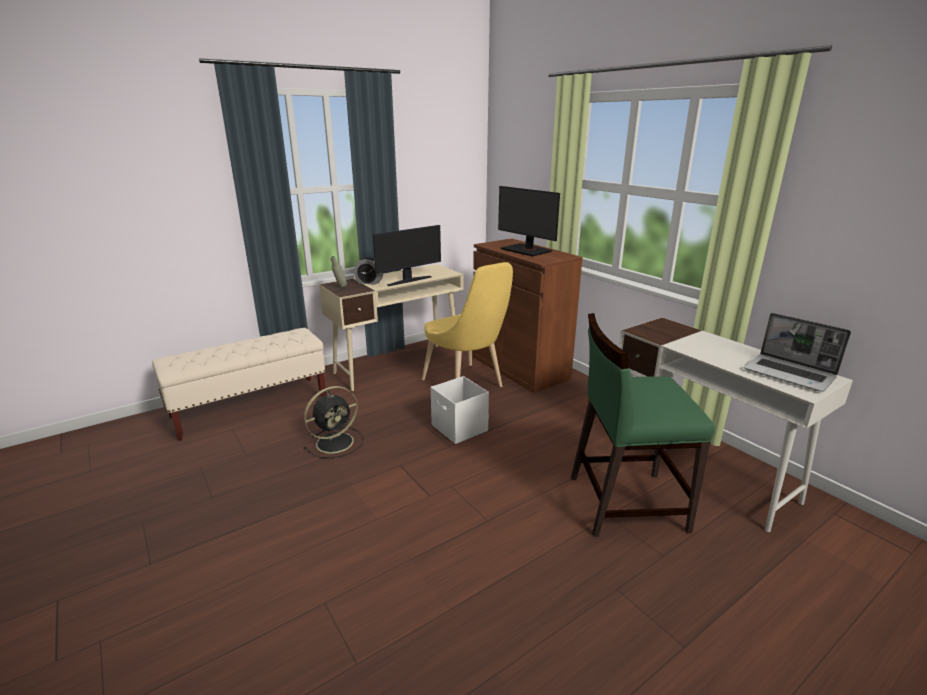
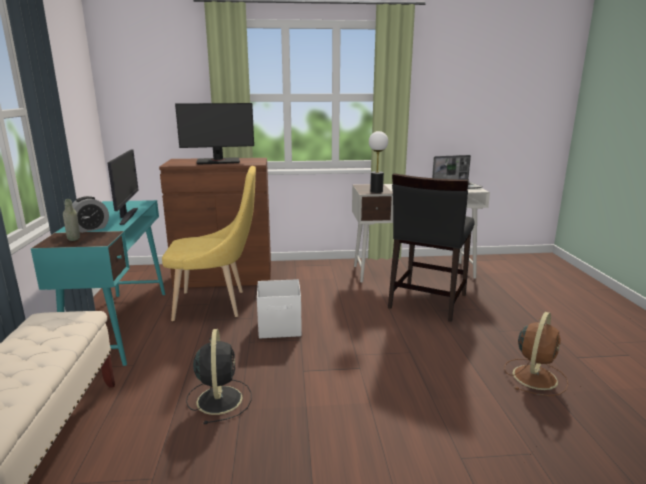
camera: 60 degrees left, 5 degrees down
beige desk [319,264,464,391] -> turquoise desk [31,200,165,366]
green chair [571,313,715,537] -> black chair [388,173,475,322]
none -> table lamp [369,131,388,193]
none -> brown fan [504,312,568,396]

